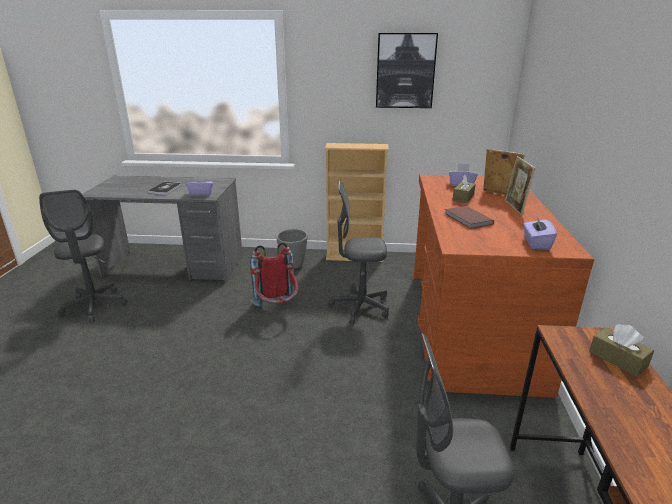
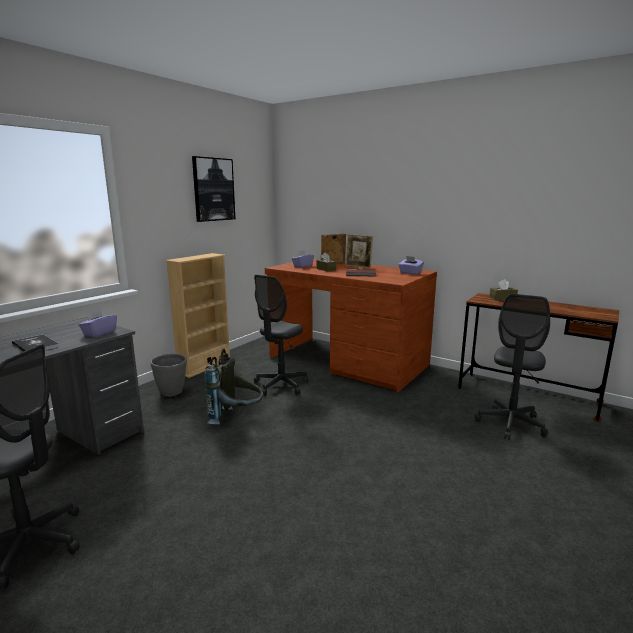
camera: 60 degrees left, 10 degrees down
red backpack [250,242,298,306] -> grey backpack [204,349,264,424]

